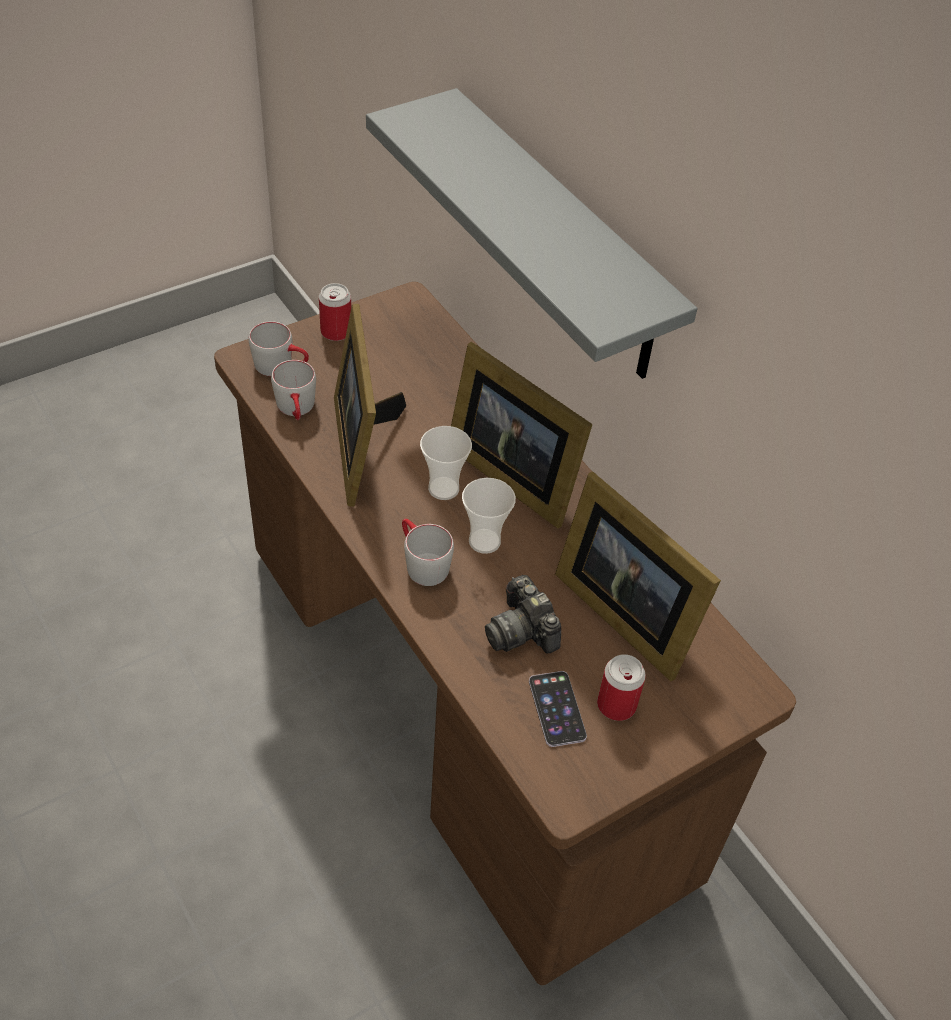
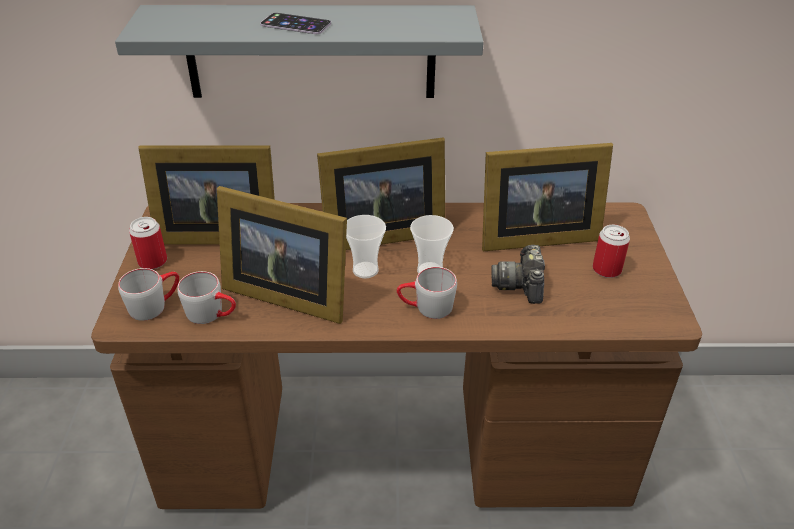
camera: 55 degrees left, 10 degrees down
camera [485,575,561,653] -> camera turned 90 degrees clockwise [491,245,545,304]
phone [529,671,587,747] -> phone moved to [260,13,331,34]
none -> picture frame [138,145,275,245]

